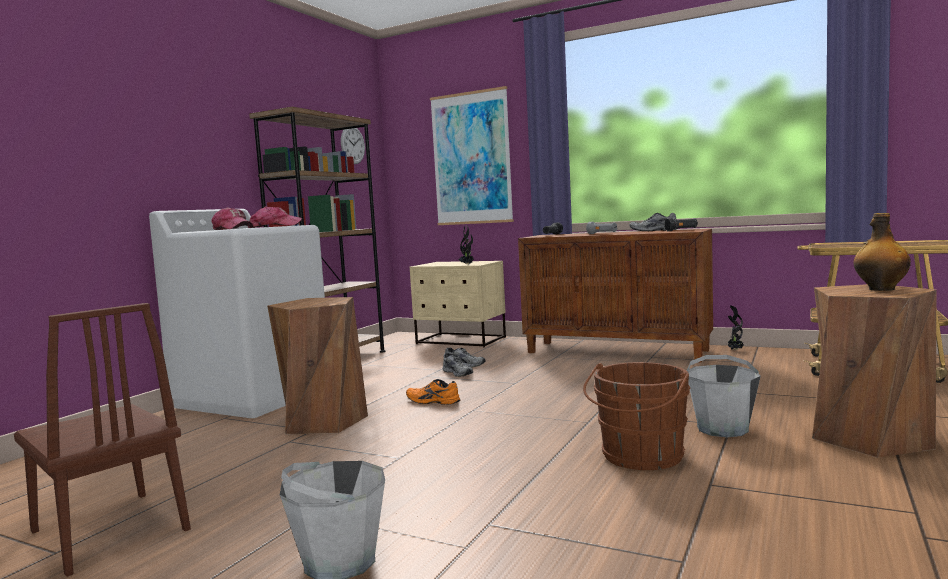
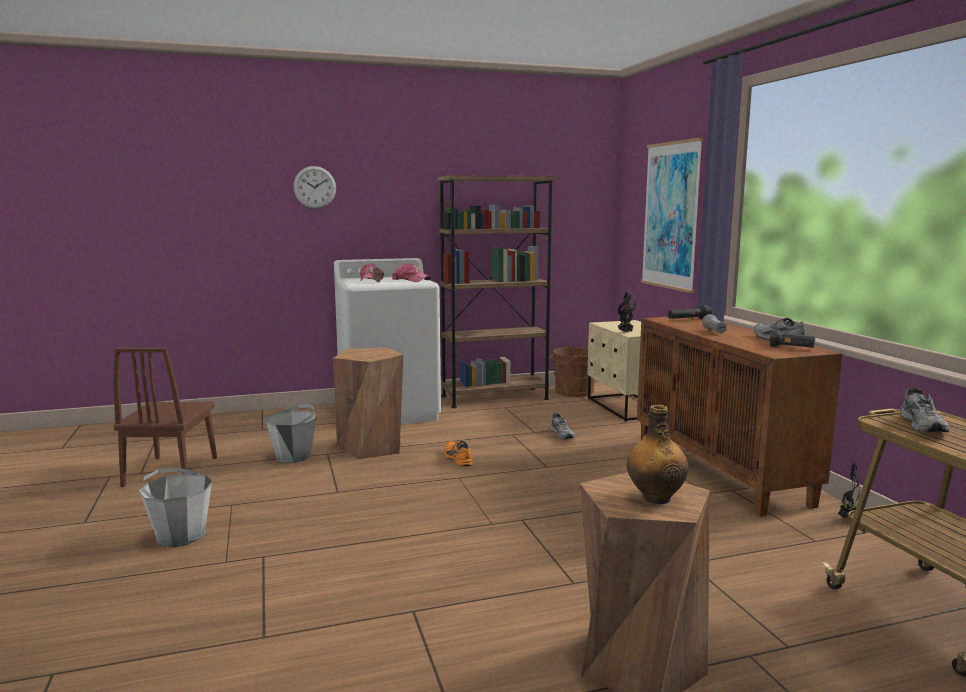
camera: 45 degrees right, 5 degrees up
wall clock [341,128,365,164] -> wall clock moved to [293,166,336,209]
grey shoe [443,353,473,377] -> grey shoe moved to [900,387,950,433]
brown bucket [583,362,691,470] -> brown bucket moved to [549,345,595,397]
grey bucket [686,355,761,437] -> grey bucket moved to [266,404,317,463]

